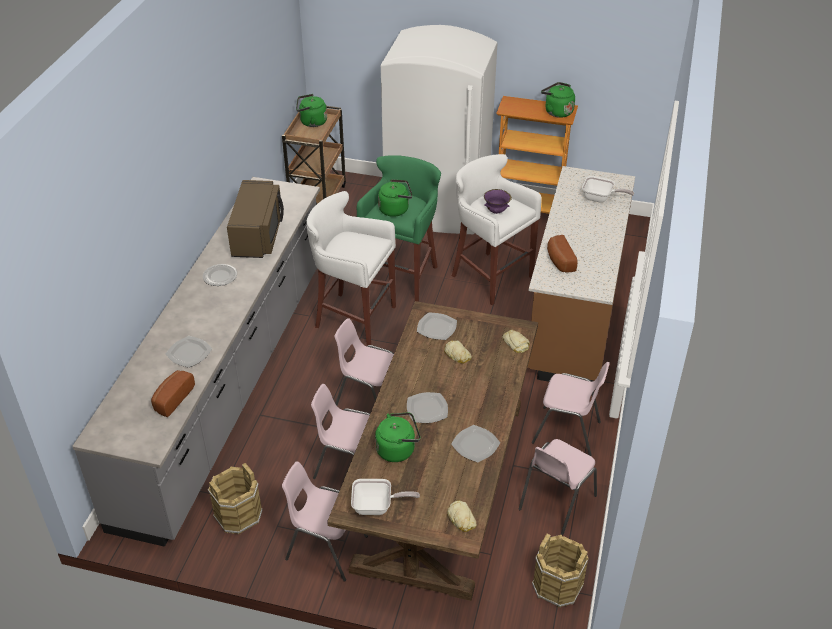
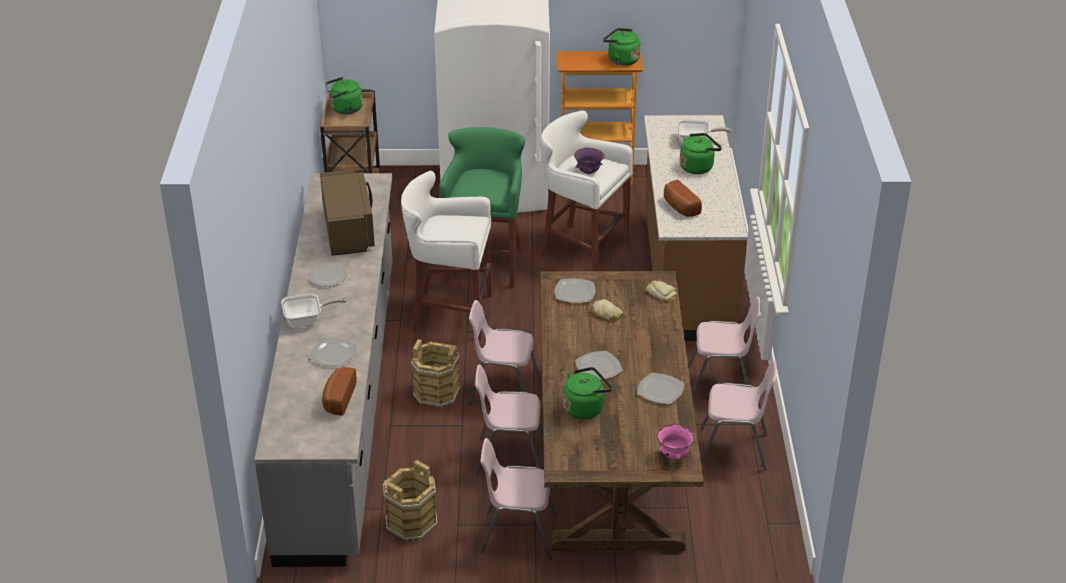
camera: 15 degrees left, 5 degrees down
frying pan [351,479,420,515] -> frying pan moved to [281,293,347,327]
green kettle [378,179,413,217] -> green kettle moved to [680,133,722,174]
bread [447,501,476,532] -> pink bowl [657,424,696,459]
pink chair [519,439,597,535] -> pink chair turned 105 degrees counterclockwise [701,361,777,471]
brown bucket [532,534,589,608] -> brown bucket moved to [411,339,460,408]

